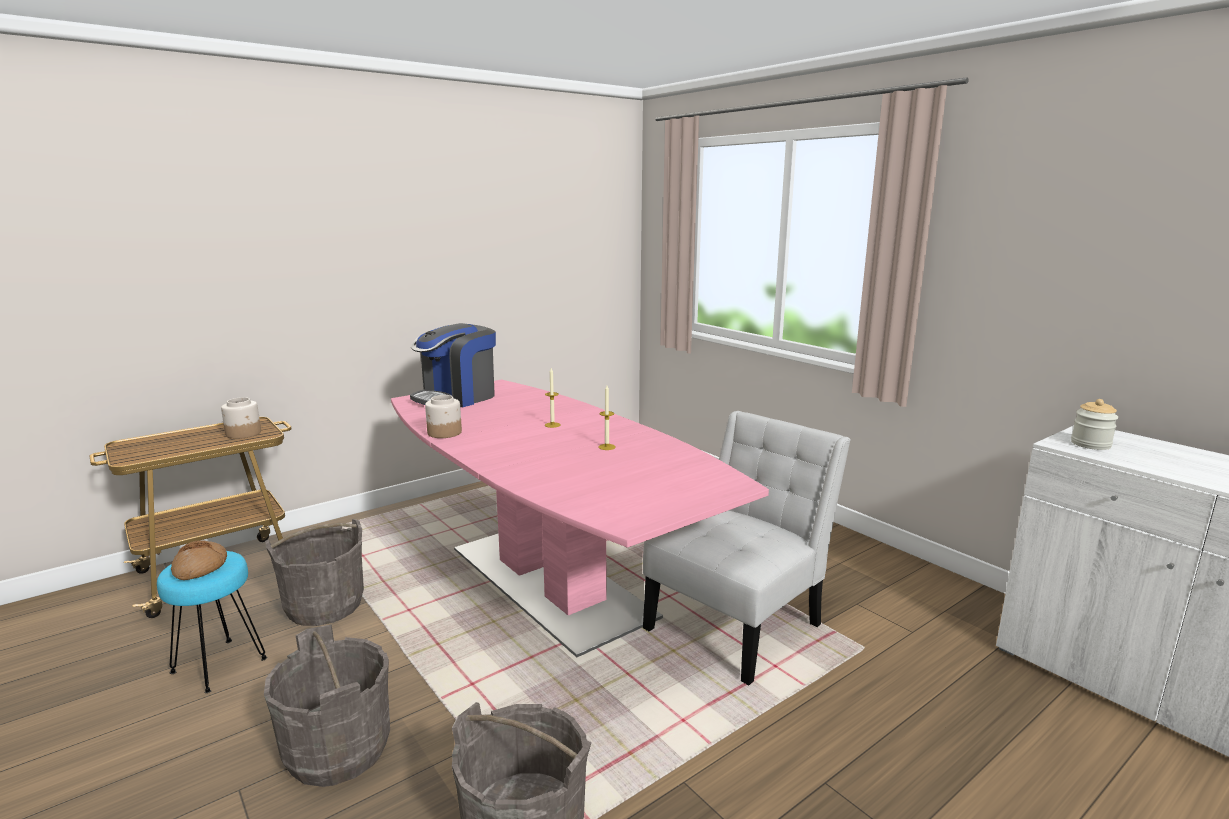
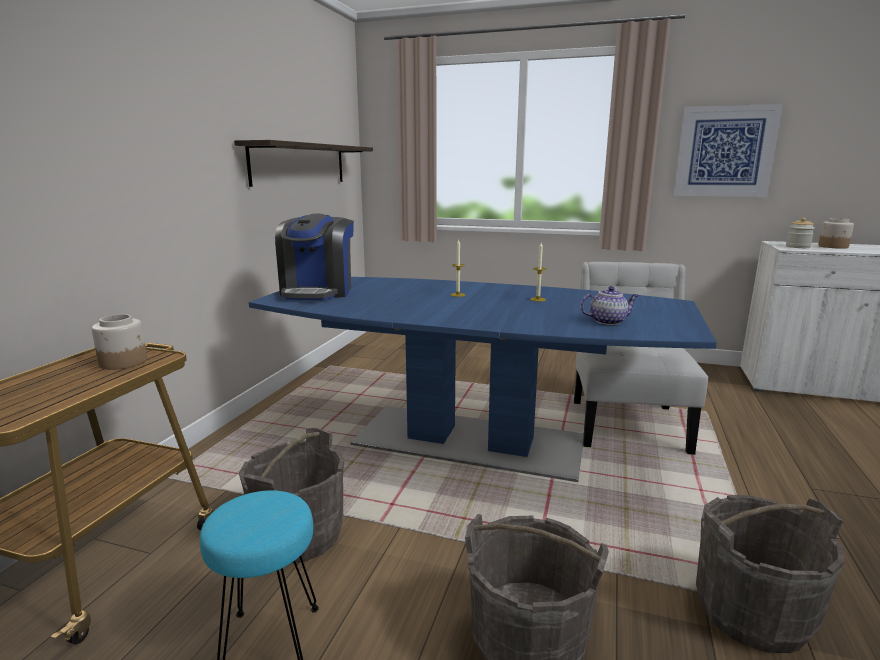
camera: 35 degrees left, 0 degrees up
bread [171,540,227,580] -> none
pink dining table [391,380,769,657] -> blue dining table [249,277,717,482]
jar [425,395,462,438] -> jar moved to [818,218,854,249]
none -> shelf [234,140,373,187]
none -> teapot [580,286,639,325]
none -> picture [674,104,783,197]

